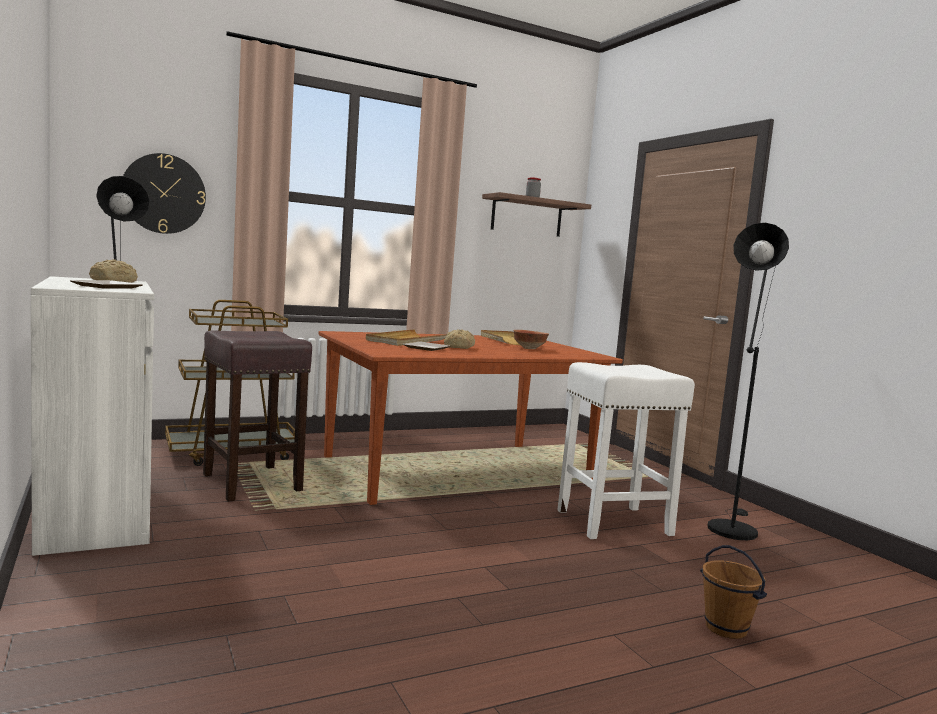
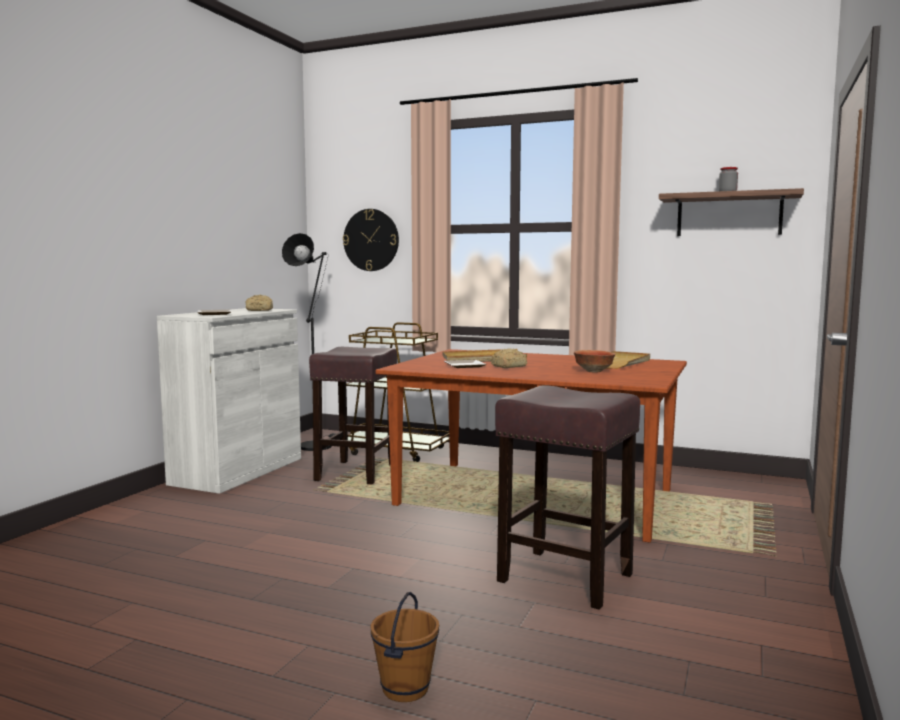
camera: 50 degrees right, 0 degrees up
white stool [557,362,695,539] -> brown stool [495,385,640,610]
black floor lamp [708,223,789,540] -> none

